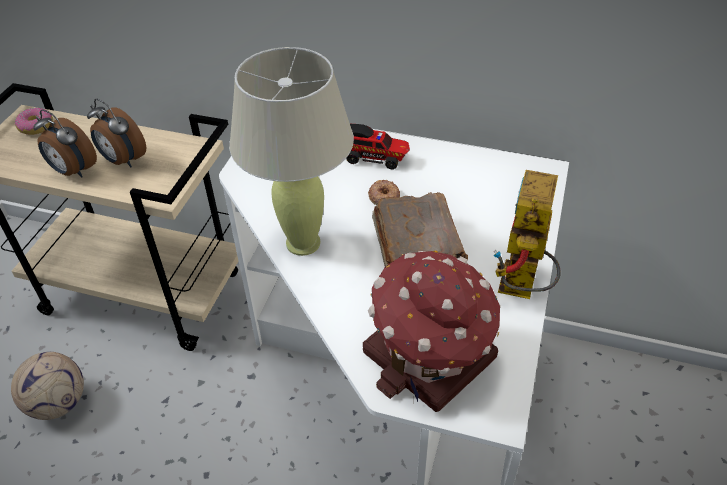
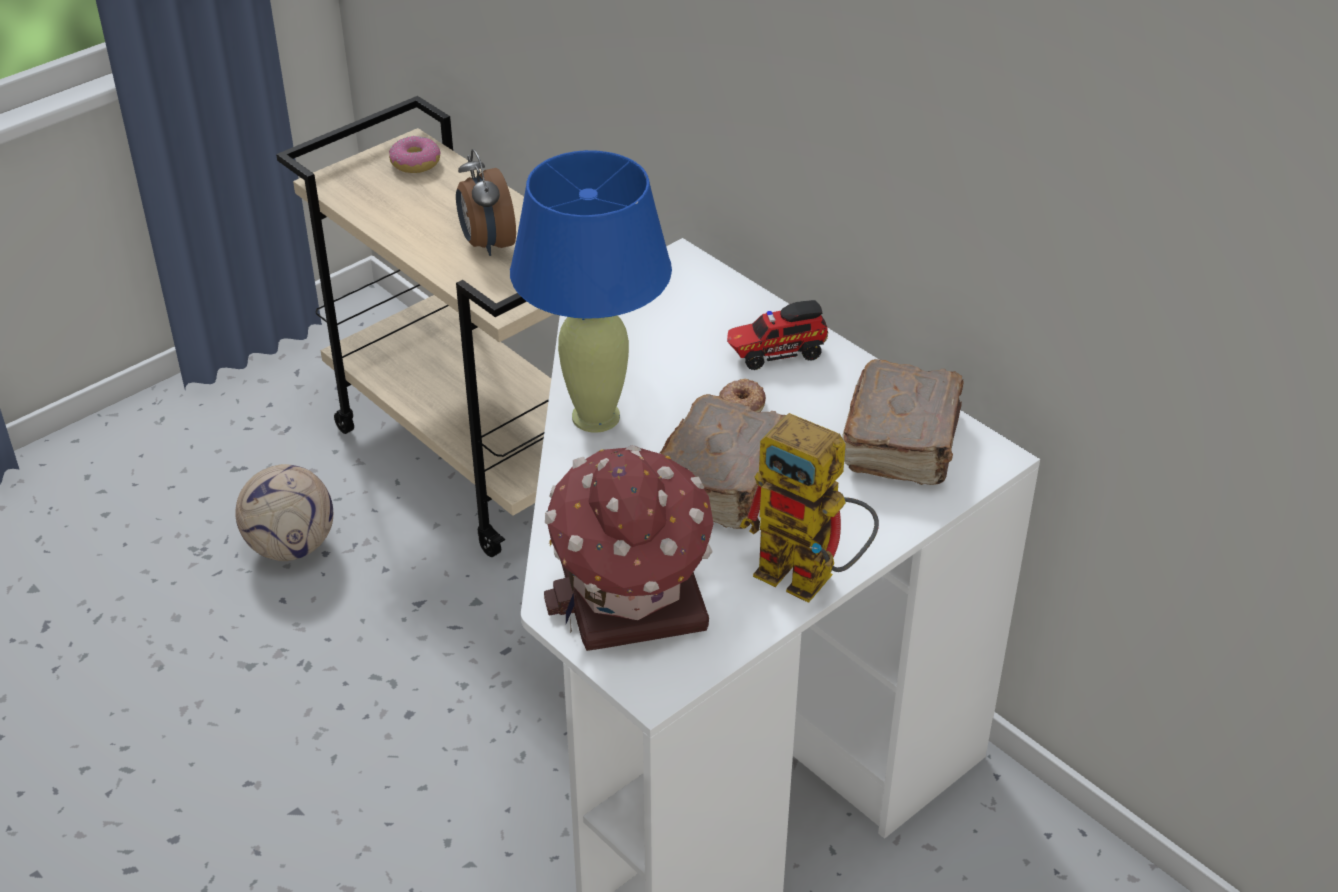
camera: 30 degrees right, 5 degrees down
alarm clock [33,109,97,178] -> none
beige table lamp [229,47,354,256] -> blue table lamp [510,150,672,433]
toy truck [346,124,410,170] -> toy truck turned 120 degrees clockwise [727,300,828,370]
toy robot [493,170,561,299] -> toy robot turned 105 degrees counterclockwise [740,413,879,603]
none -> brown book [842,359,964,485]

